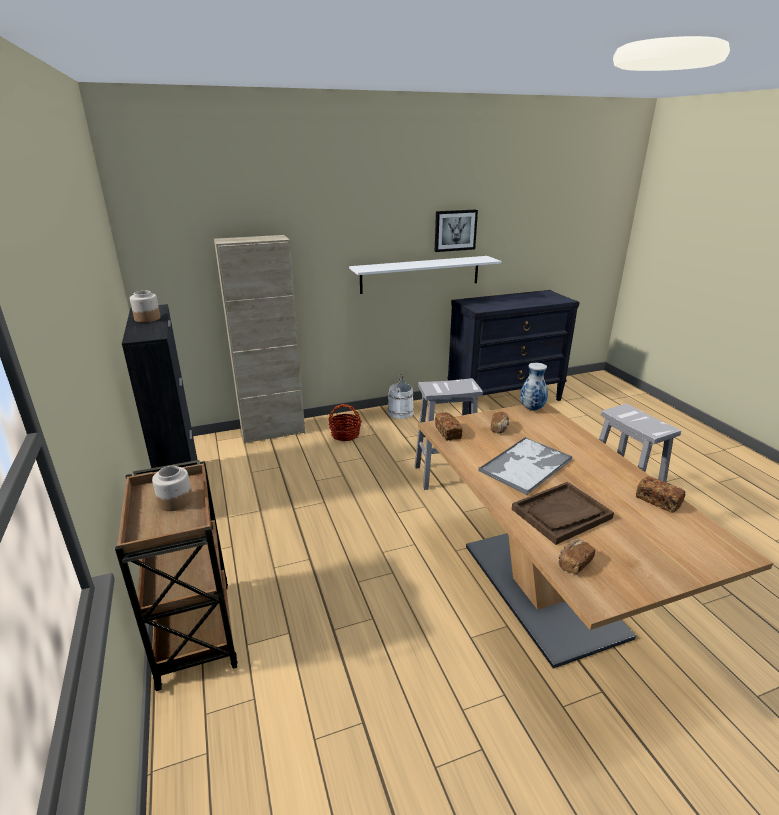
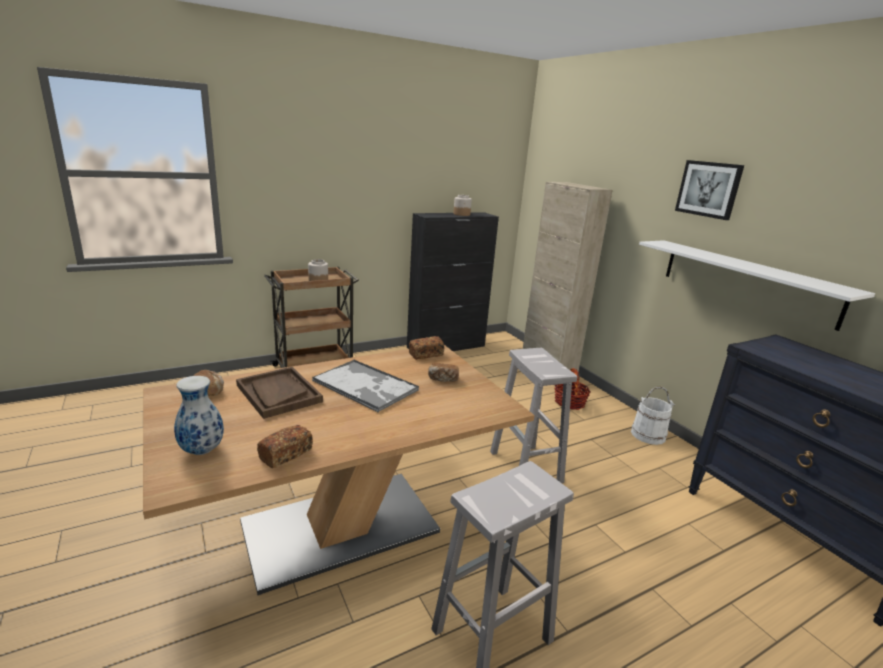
camera: 80 degrees right, 5 degrees down
picture [434,210,478,252] -> picture moved to [675,160,744,220]
vase [520,363,548,411] -> vase moved to [174,376,224,455]

